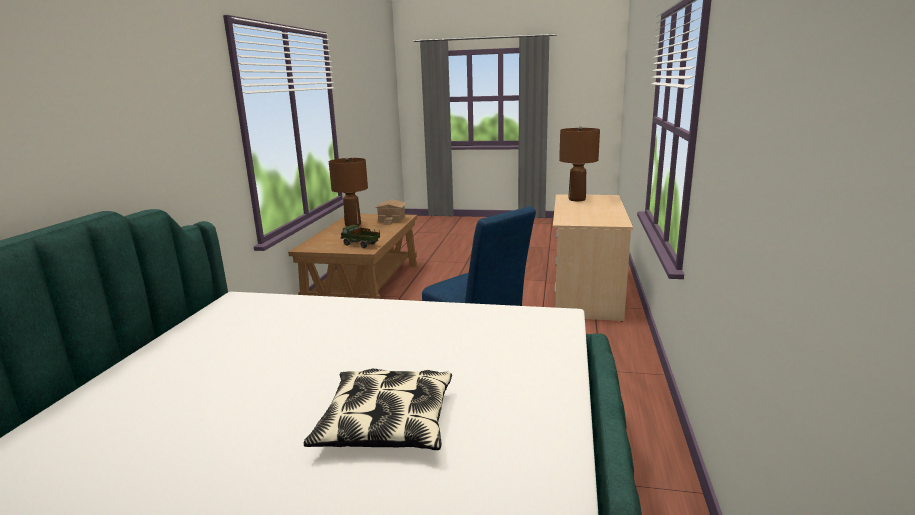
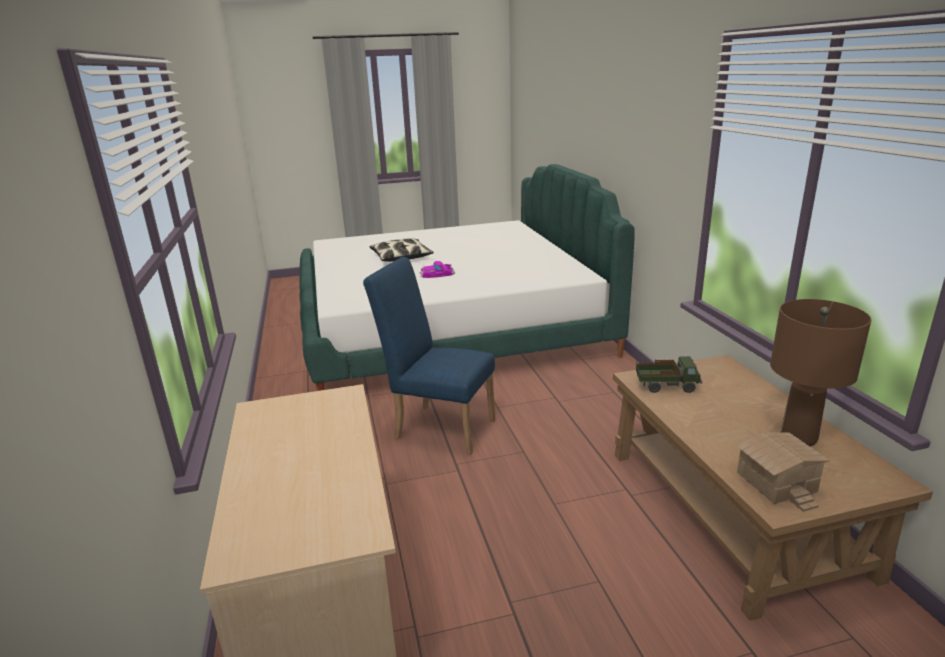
camera: 155 degrees right, 5 degrees up
brown table lamp [559,126,600,201] -> none
none -> toy car [419,261,455,278]

